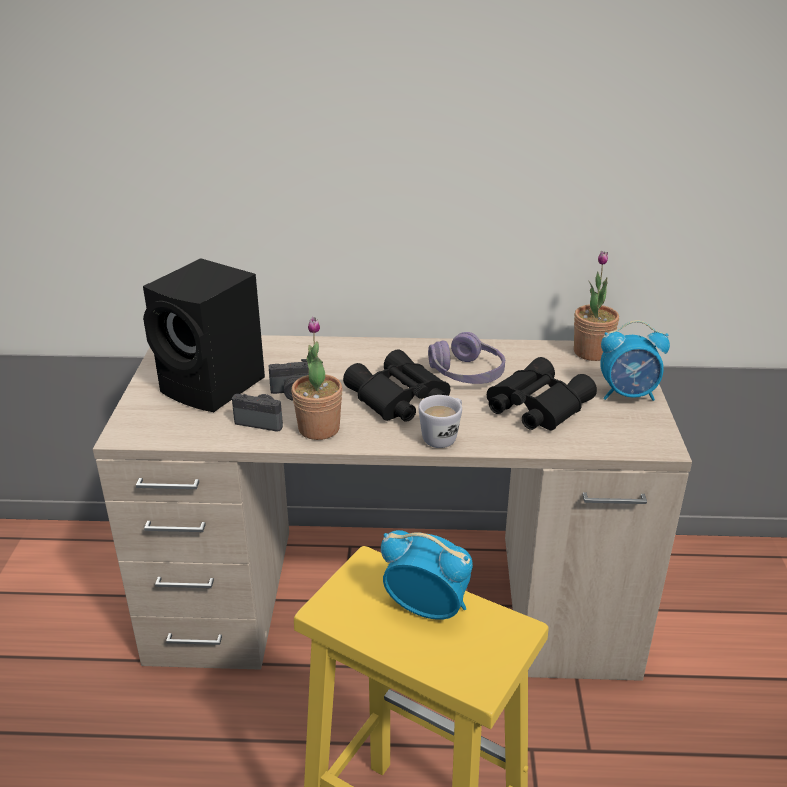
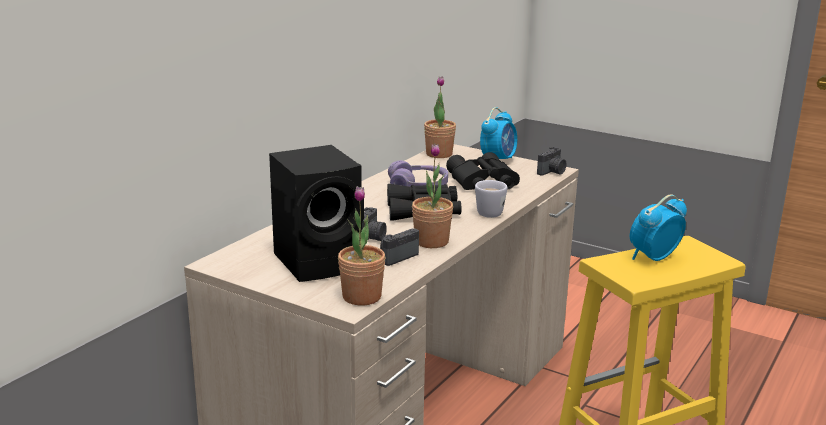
camera: 60 degrees left, 10 degrees down
none -> potted plant [338,186,385,305]
none -> camera [537,147,566,176]

